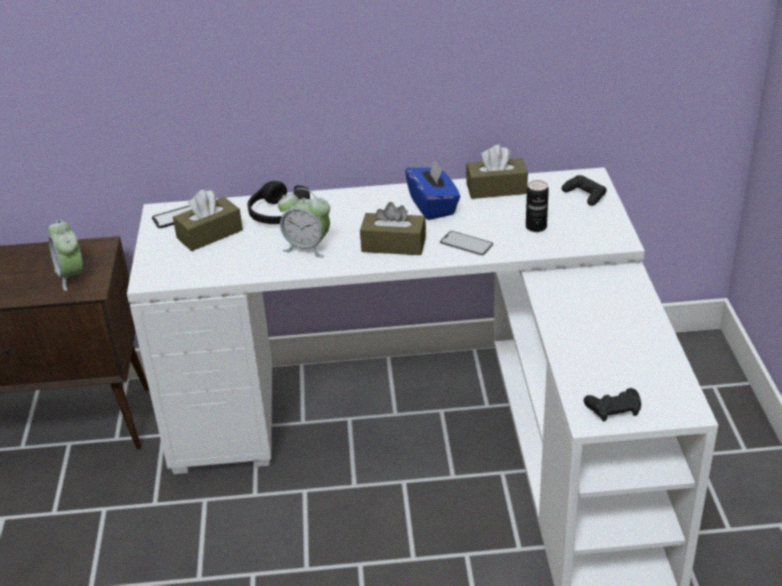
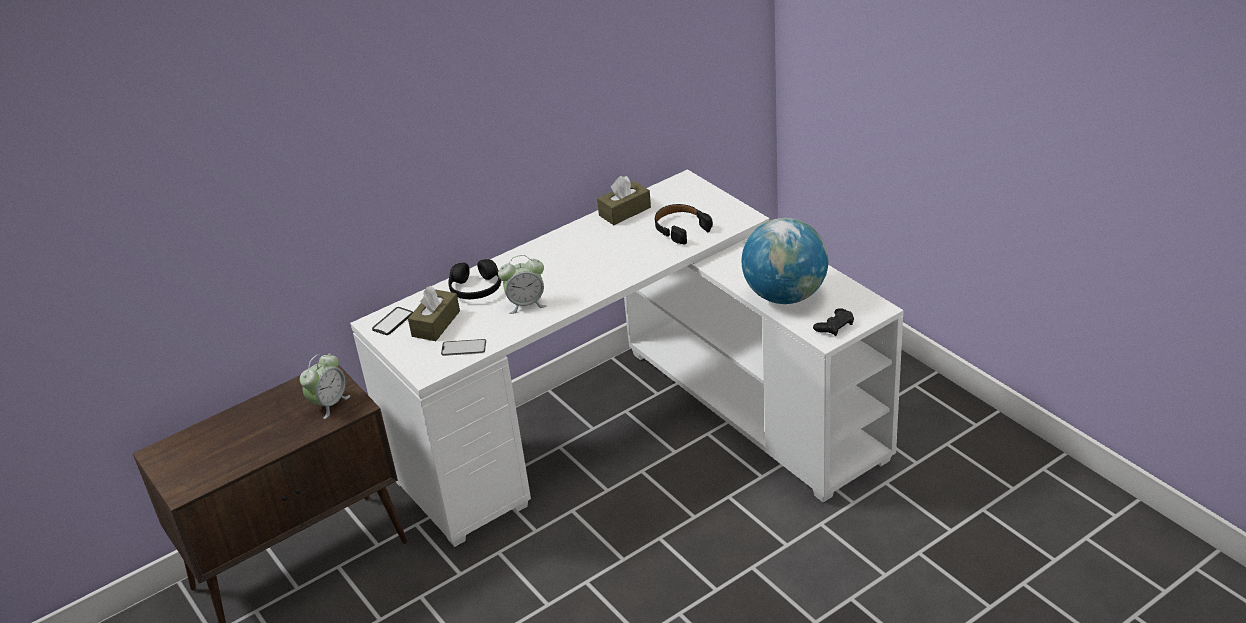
camera: 30 degrees left, 0 degrees up
alarm clock [48,220,83,291] -> alarm clock turned 90 degrees counterclockwise [300,353,351,419]
brown tissue box [360,202,426,255] -> none
blue tissue box [405,159,460,220] -> none
phone [440,231,493,256] -> phone moved to [441,339,486,356]
can [526,180,549,232] -> black headphones [655,204,713,245]
black game controller [562,175,607,206] -> none
none -> globe [742,218,828,304]

